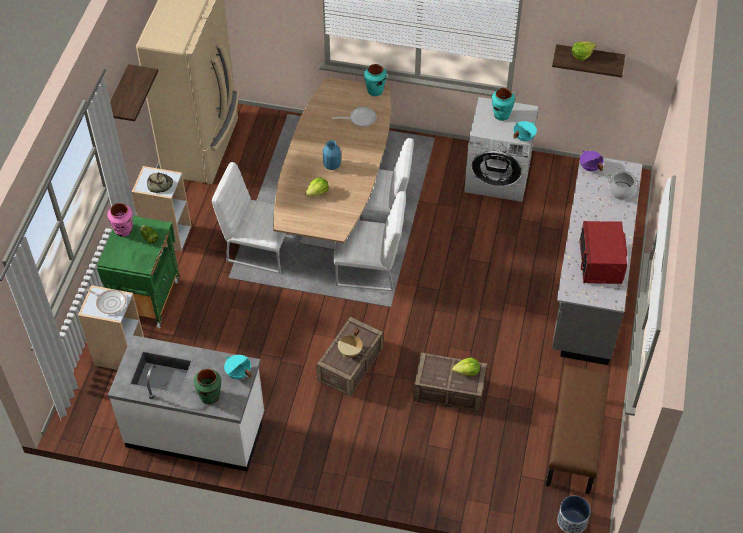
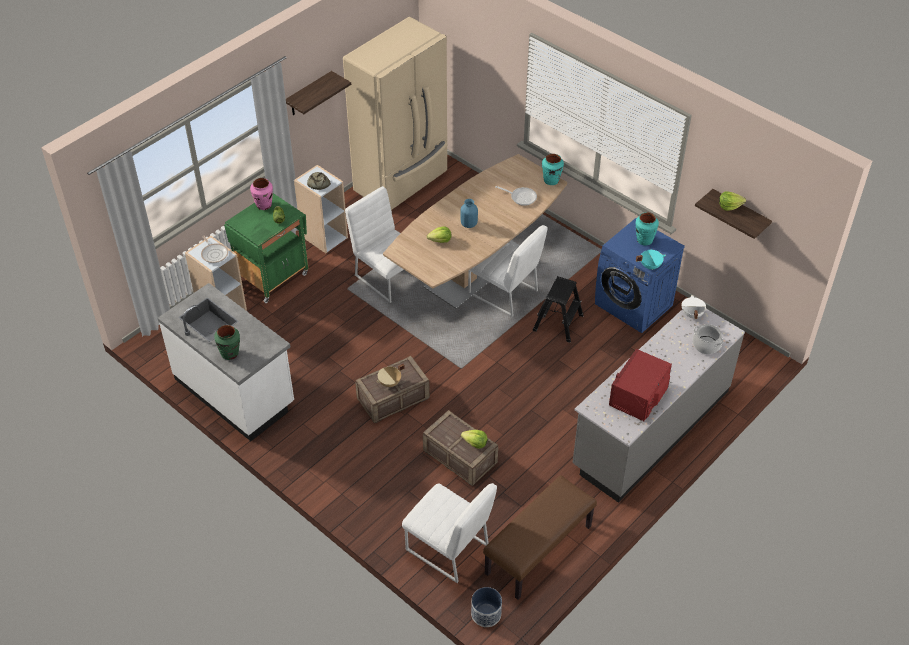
camera: 30 degrees right, 5 degrees down
turquoise cooking pot [224,355,252,379] -> none
white chair [333,191,406,291] -> white chair moved to [402,483,497,583]
white washing machine [464,97,538,202] -> blue washing machine [595,218,685,333]
purple cooking pot [580,150,604,171] -> white cooking pot [681,295,706,319]
none -> black step ladder [532,276,584,343]

